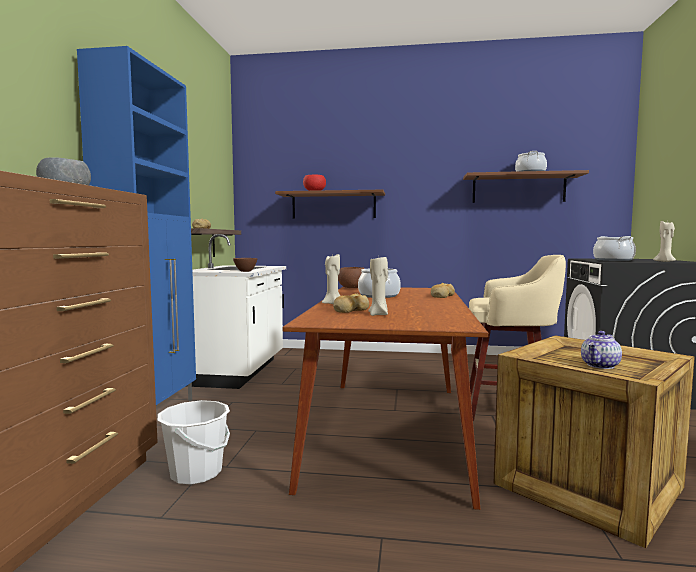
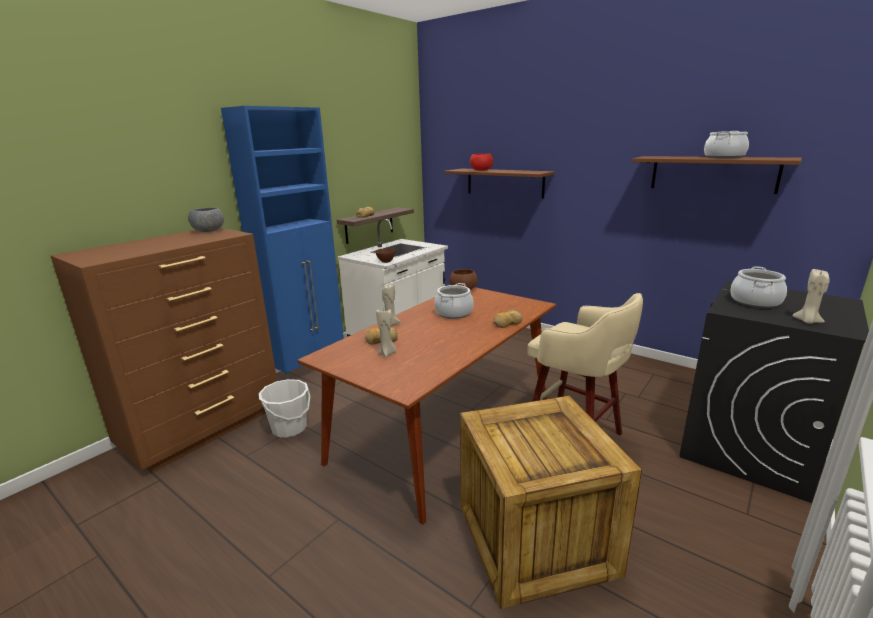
camera: 30 degrees right, 15 degrees up
teapot [581,331,622,369] -> none

